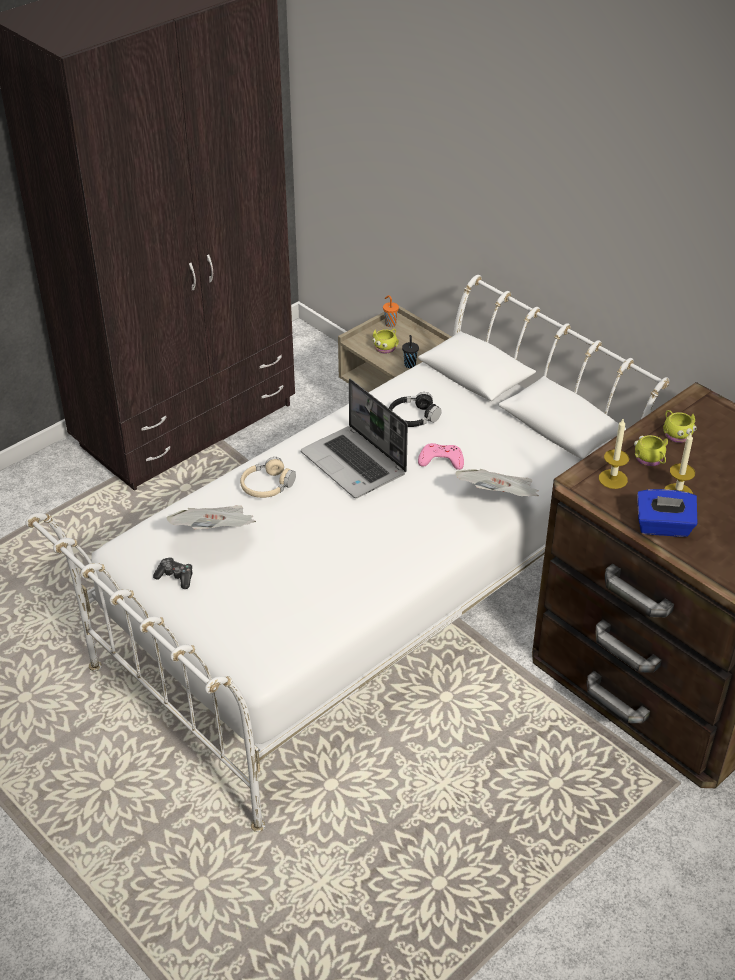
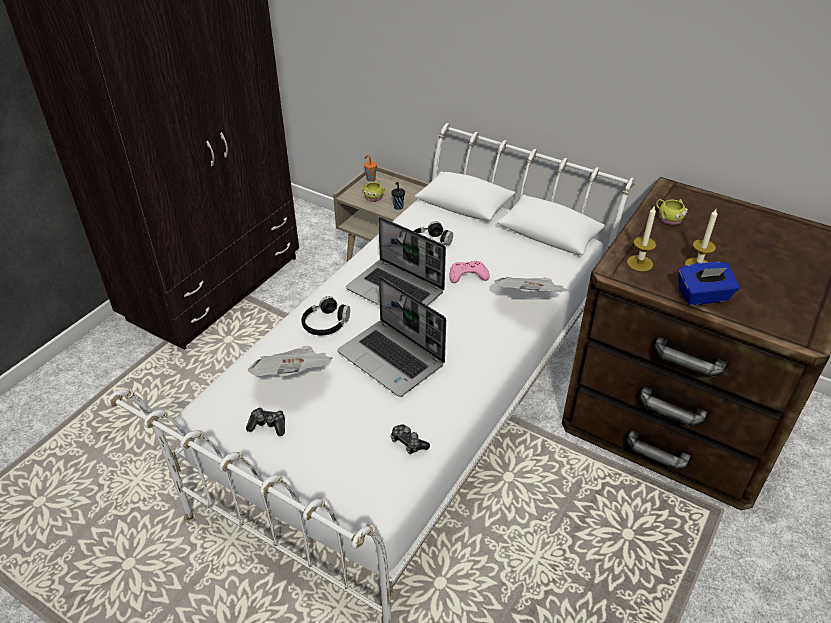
camera: 15 degrees left, 0 degrees up
beige headphones [240,457,296,498] -> black headphones [302,296,350,335]
yellow mug [634,435,668,466] -> none
none -> laptop [337,276,446,397]
none -> game controller [391,425,430,454]

